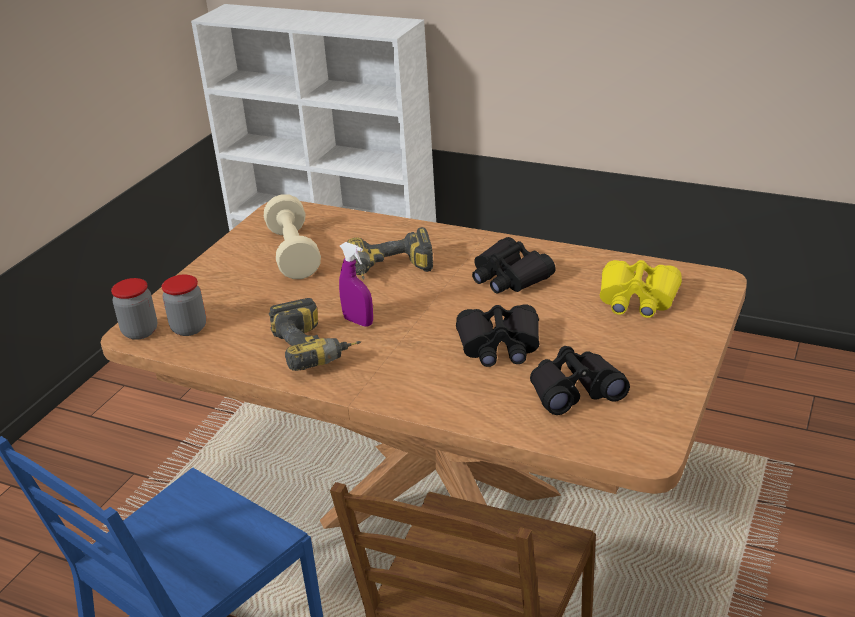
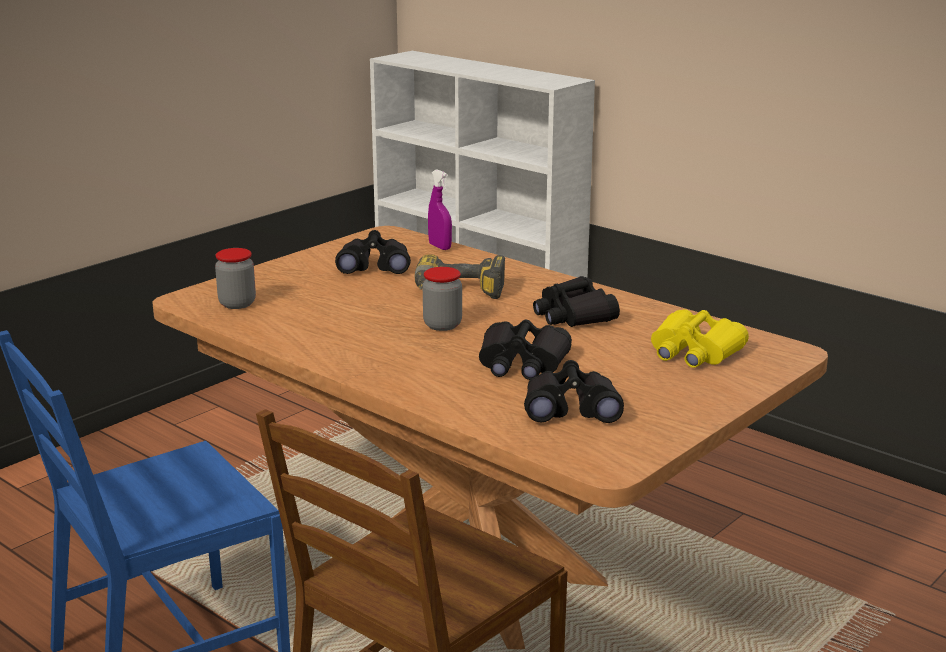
camera: 15 degrees right, 10 degrees down
jar [111,278,157,340] -> jar moved to [423,267,462,331]
beige dumbbell [264,194,321,279] -> black binoculars [335,230,411,274]
power drill [269,298,361,371] -> none
purple spray bottle [339,242,373,326] -> purple spray bottle moved to [428,169,452,250]

